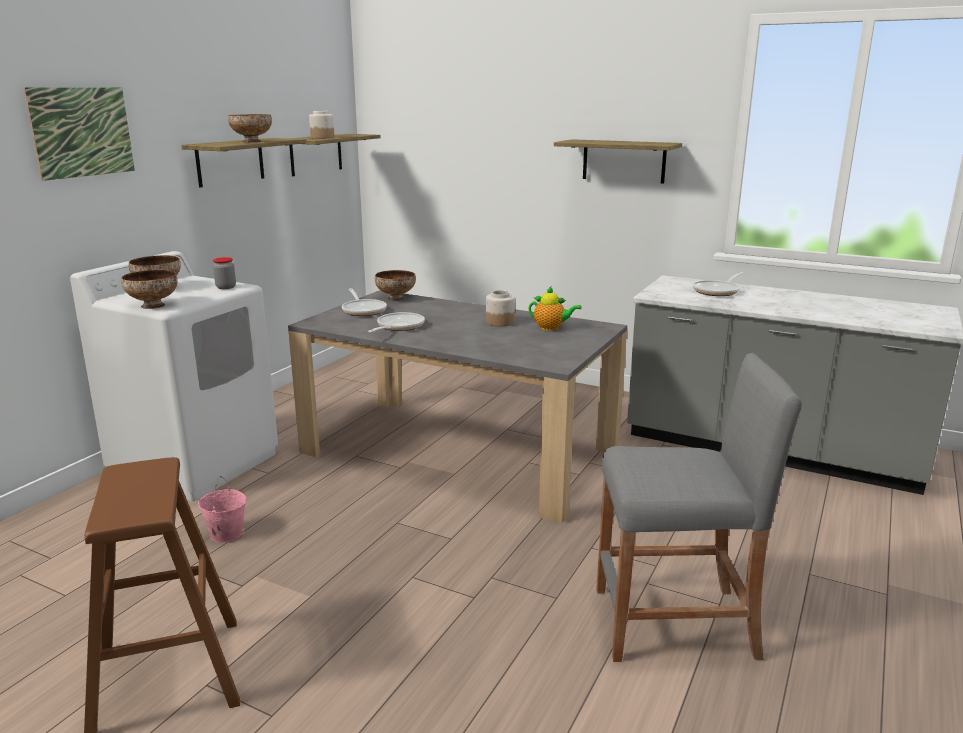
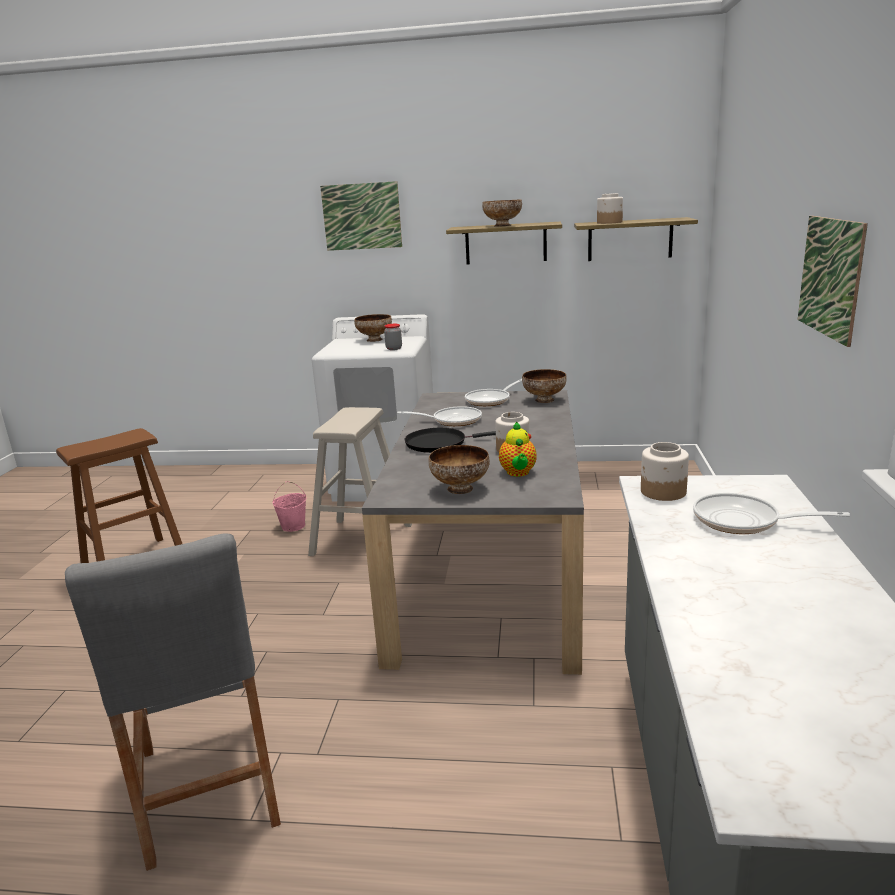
camera: 70 degrees right, 0 degrees up
bowl [121,270,178,309] -> bowl moved to [429,445,490,494]
shelf [554,139,682,184] -> picture [798,216,868,347]
none -> beige stool [308,407,412,556]
none -> black frying pan [405,428,496,453]
none -> jar [641,442,689,501]

